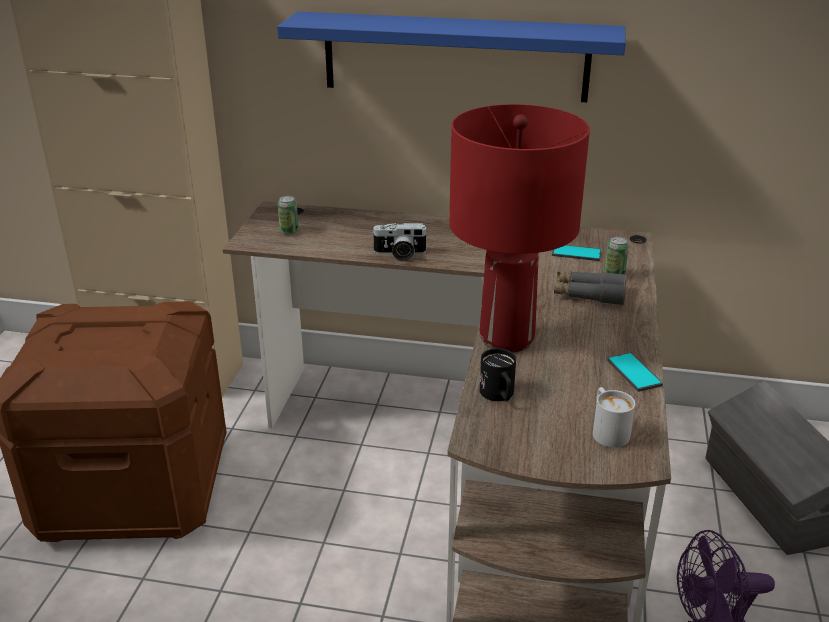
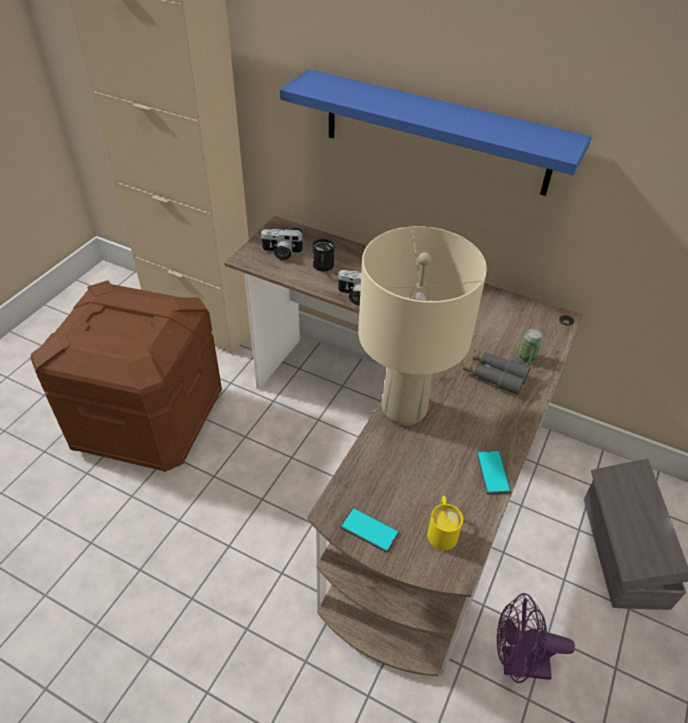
camera: 15 degrees right, 15 degrees up
can [278,196,299,234] -> camera [260,229,304,261]
red table lamp [449,104,590,353] -> beige table lamp [358,226,487,426]
black mug [480,348,516,401] -> black mug moved to [313,239,334,272]
phone [552,245,601,261] -> phone moved to [340,507,399,553]
white mug [593,387,635,448] -> yellow mug [427,496,463,550]

